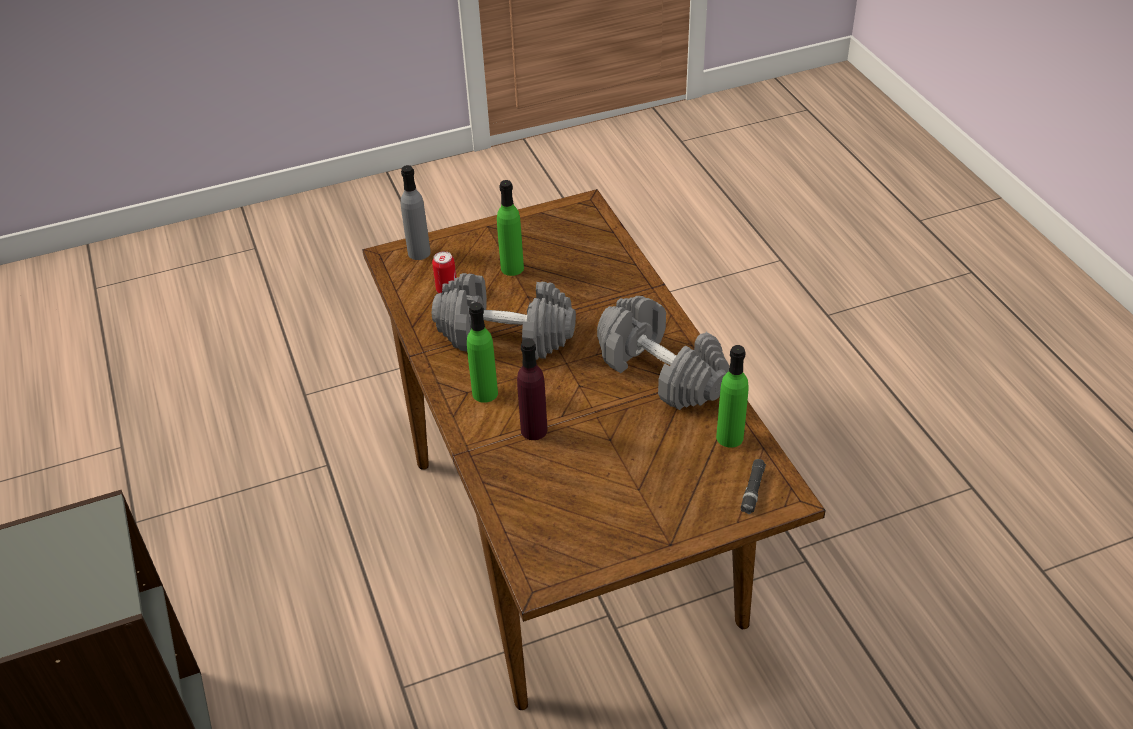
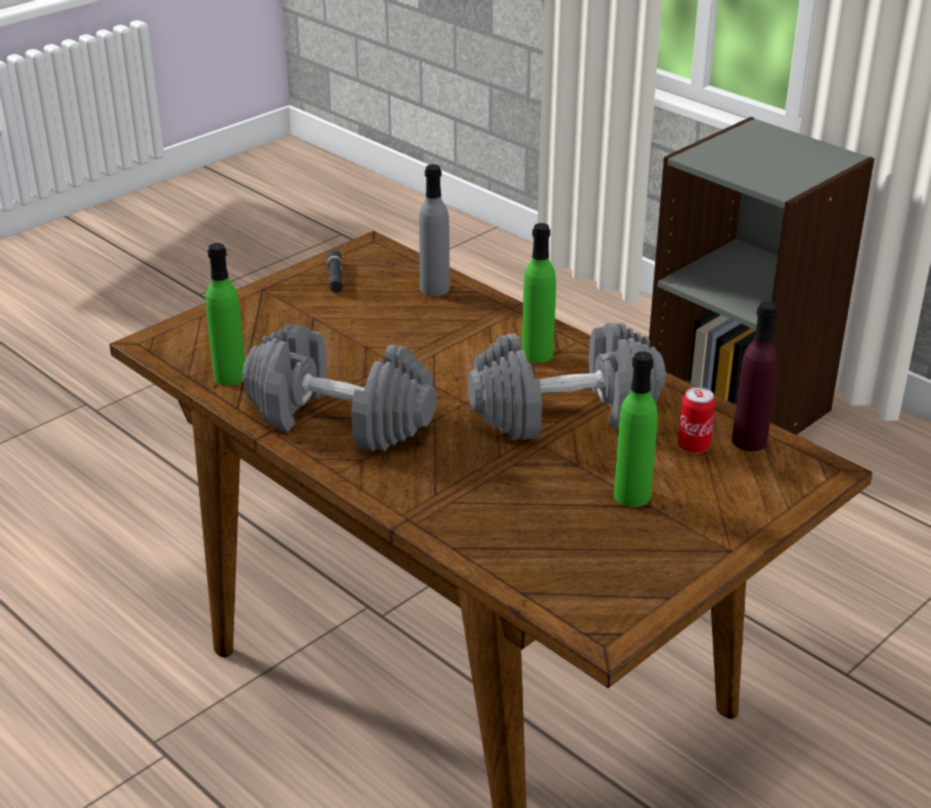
camera: 155 degrees right, 10 degrees down
grey bottle [401,165,431,260] -> grey bottle moved to [419,164,450,296]
purple bottle [517,339,547,440] -> purple bottle moved to [732,302,778,451]
black flashlight [741,459,766,514] -> black flashlight moved to [327,250,343,293]

